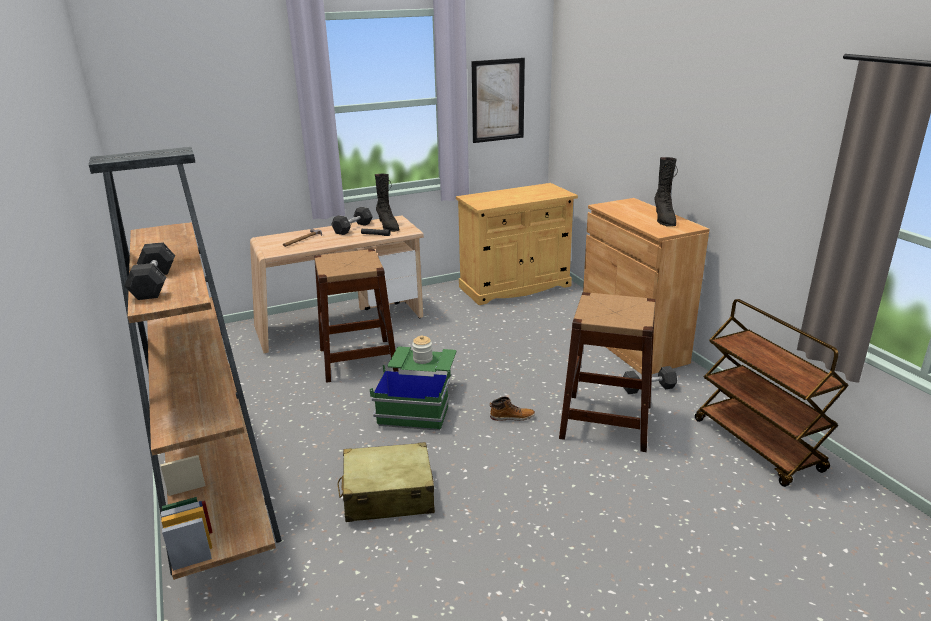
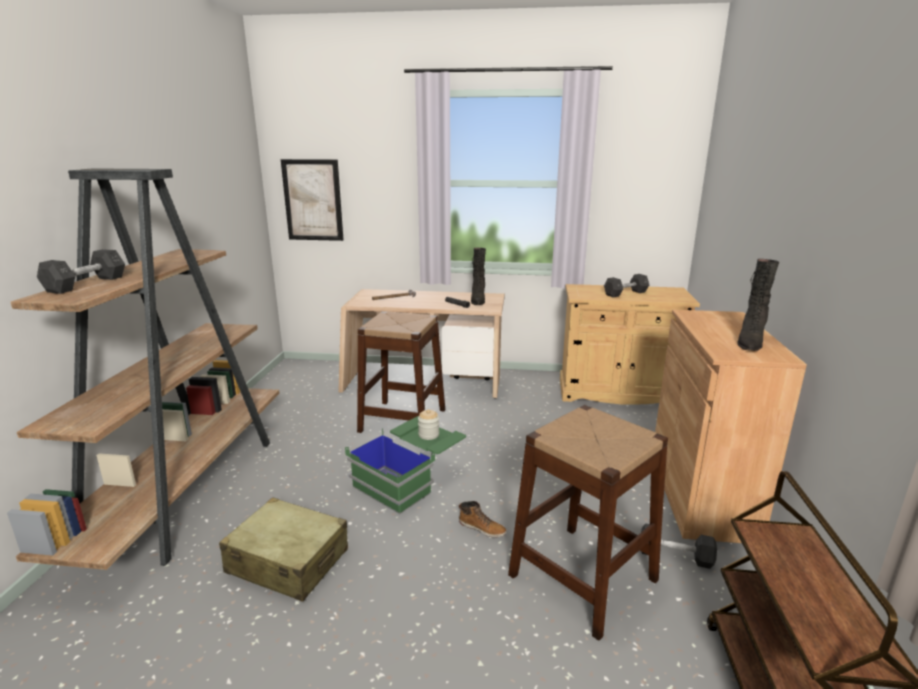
camera: 30 degrees right, 5 degrees down
grey dumbbell [331,207,373,235] -> grey dumbbell moved to [604,274,649,297]
picture [472,58,525,143] -> picture moved to [281,159,343,241]

